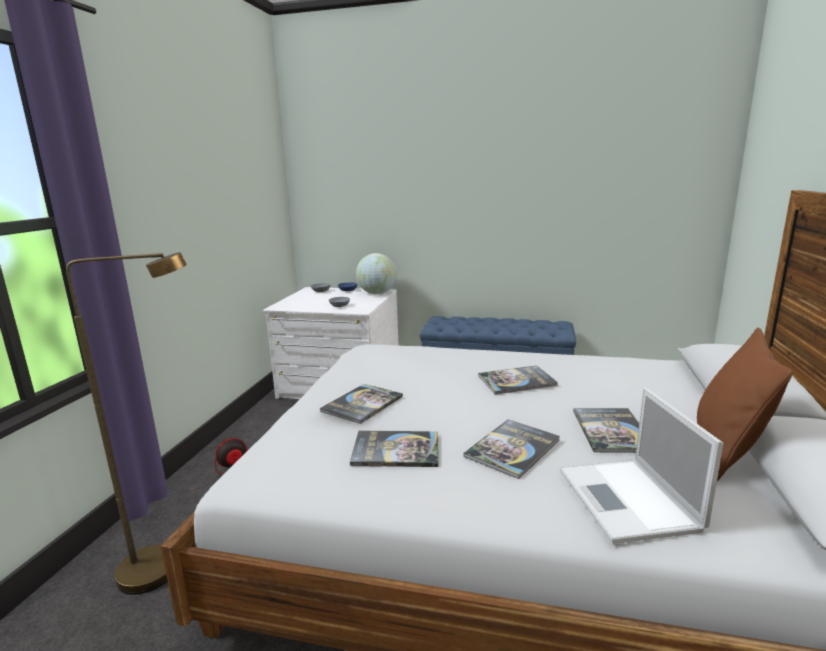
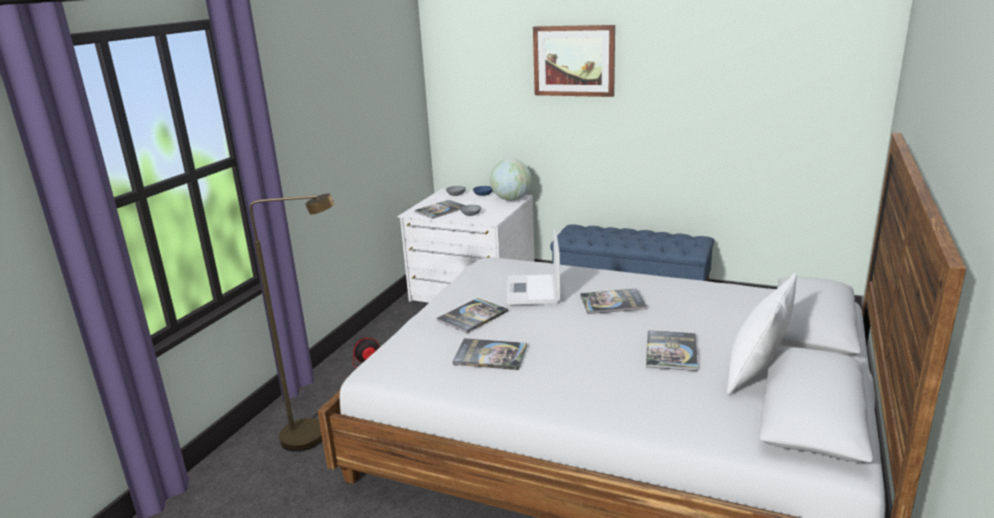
camera: 10 degrees right, 5 degrees up
book [463,419,560,479] -> book moved to [415,200,465,219]
laptop [560,388,724,544] -> laptop moved to [506,230,560,305]
brown pillow [697,328,793,481] -> white pillow [726,273,797,395]
none -> picture [533,25,615,97]

